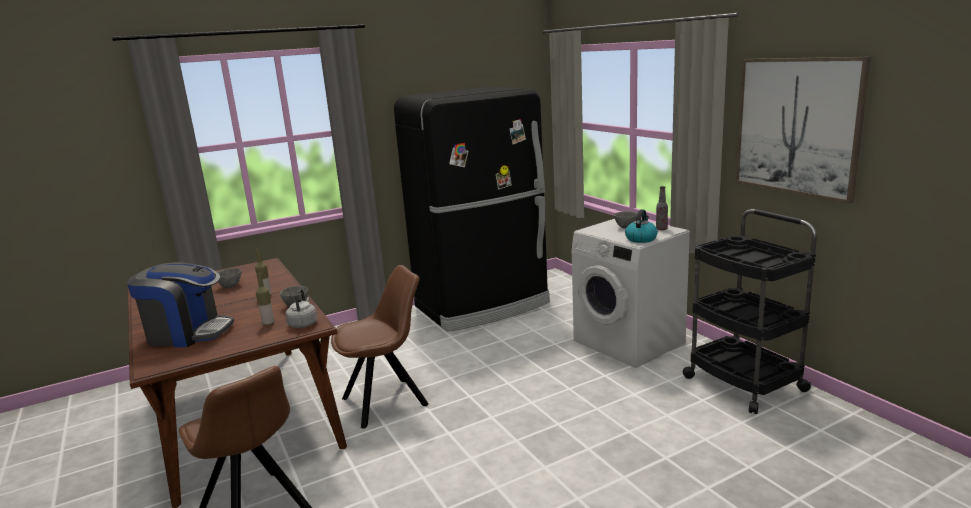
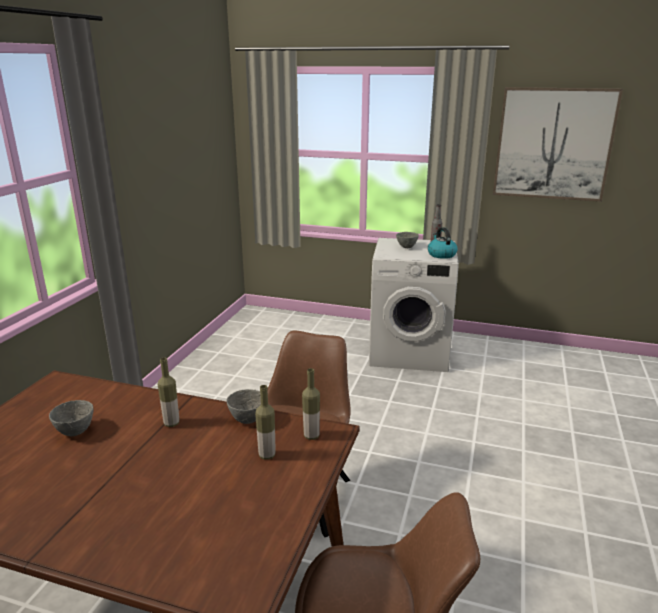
camera: 45 degrees left, 5 degrees up
coffee machine [127,262,234,347] -> none
grey kettle [285,289,317,328] -> bottle [302,368,320,440]
black fridge [394,87,550,332] -> none
black cart [683,209,817,414] -> none

